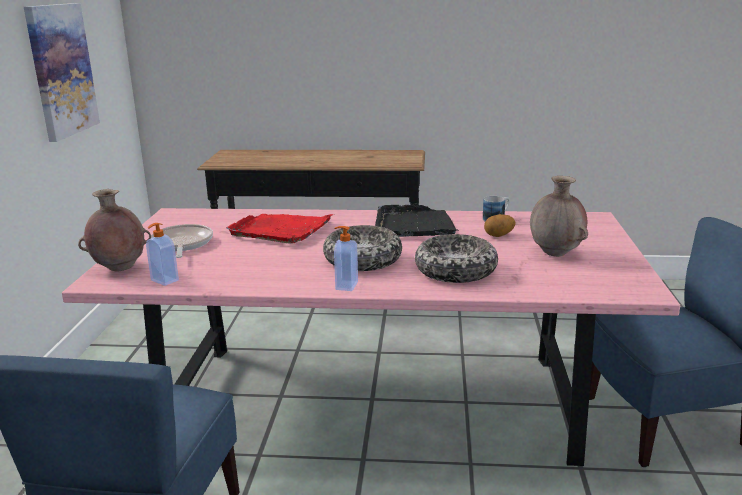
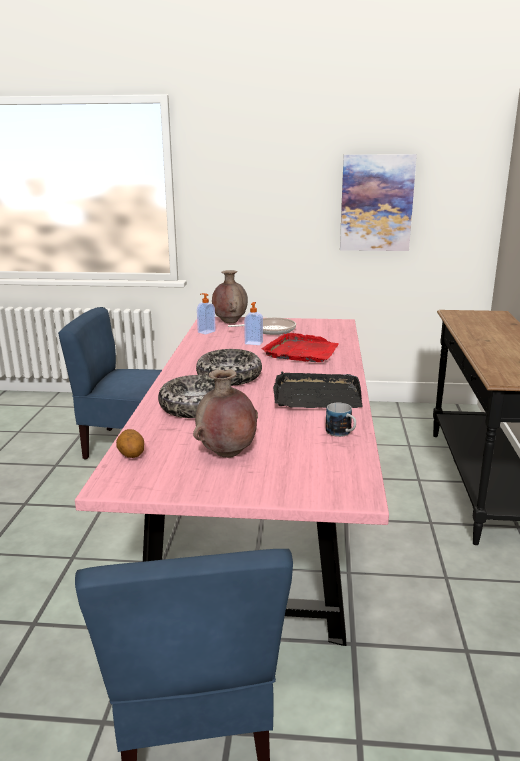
camera: 90 degrees right, 0 degrees up
soap dispenser [334,226,358,291] -> soap dispenser moved to [244,302,263,345]
potato [484,214,515,237] -> potato moved to [116,429,144,458]

